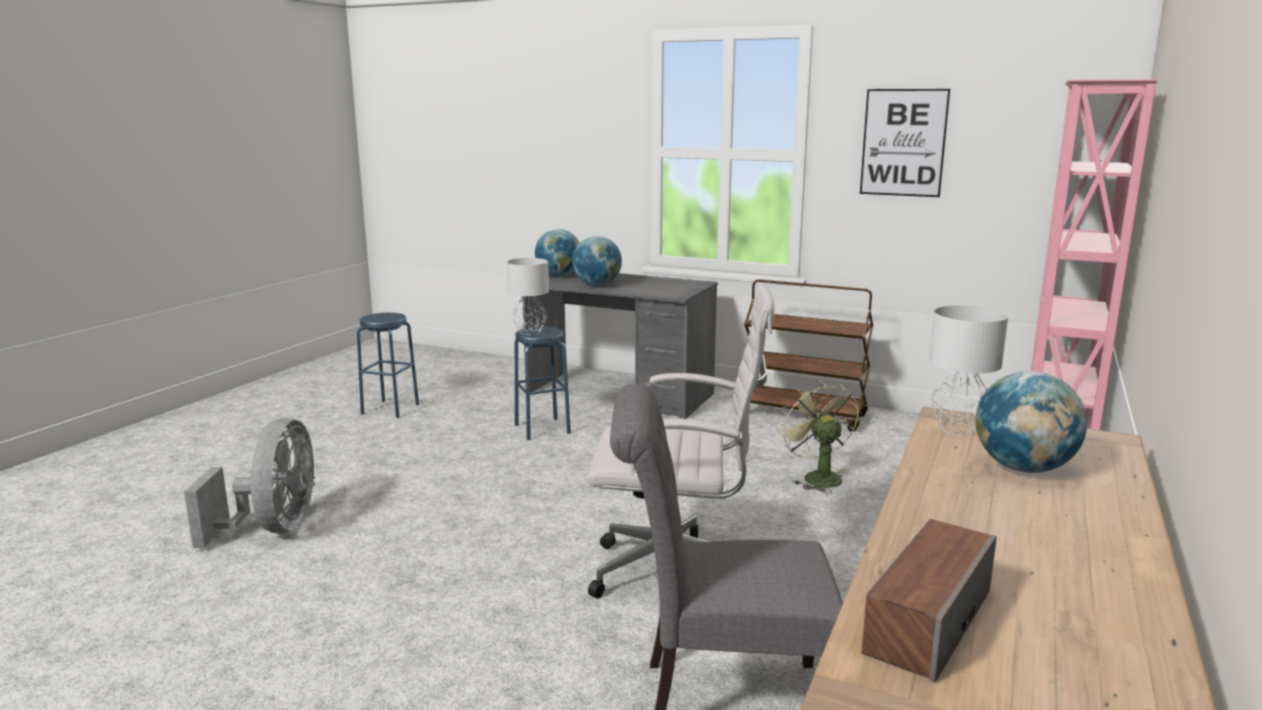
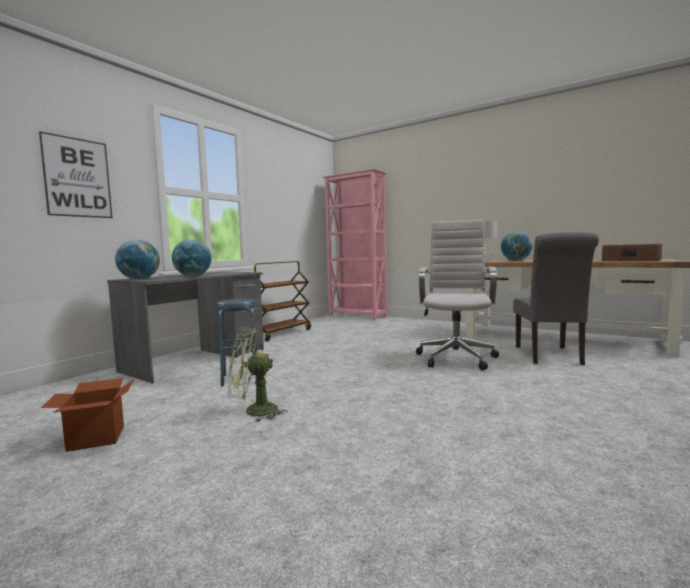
camera: 80 degrees left, 10 degrees down
grey fan [184,418,315,548] -> none
blue stool [357,313,419,418] -> cardboard box [41,378,134,452]
grey table lamp [507,258,549,335] -> none
green fan [778,380,859,494] -> green fan moved to [228,327,287,422]
picture [860,89,950,197] -> picture moved to [39,131,112,218]

